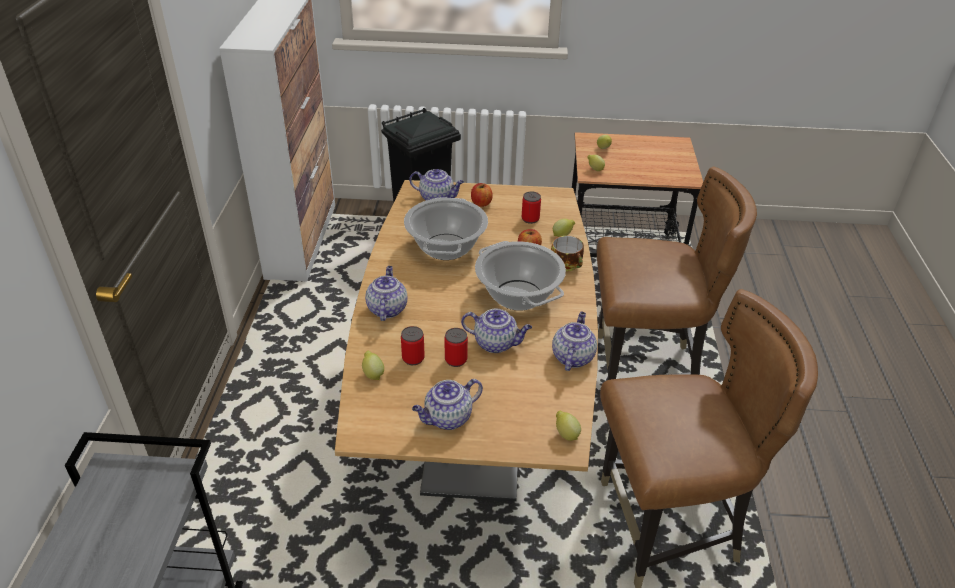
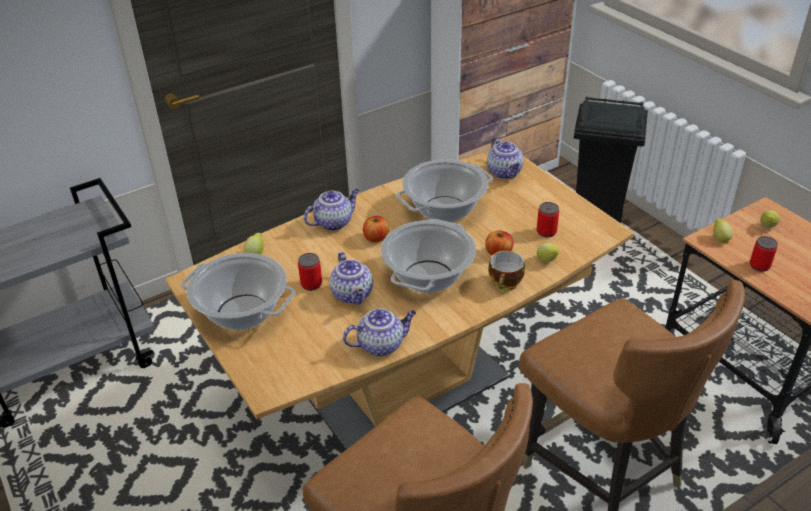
camera: 55 degrees right, 0 degrees up
can [401,326,425,365] -> can moved to [750,236,778,272]
teapot [412,379,483,430] -> cooking pot [181,253,296,330]
apple [471,183,493,207] -> apple moved to [363,216,389,243]
lemon [556,411,581,441] -> none

